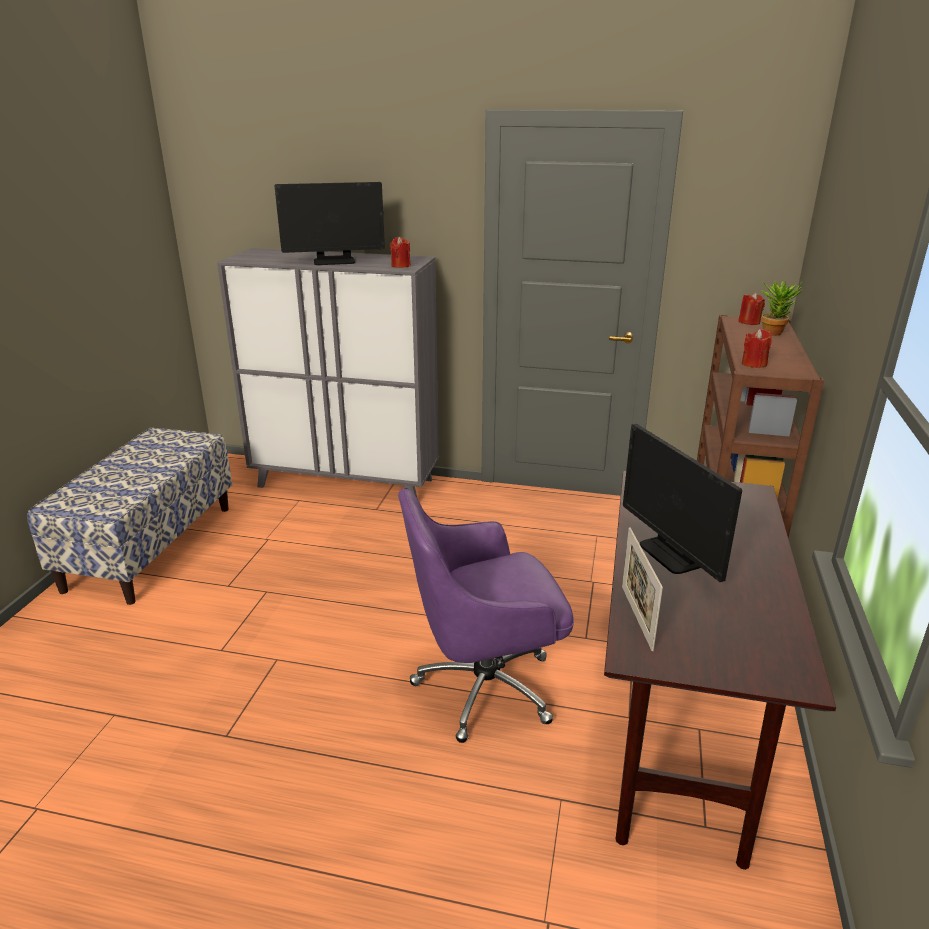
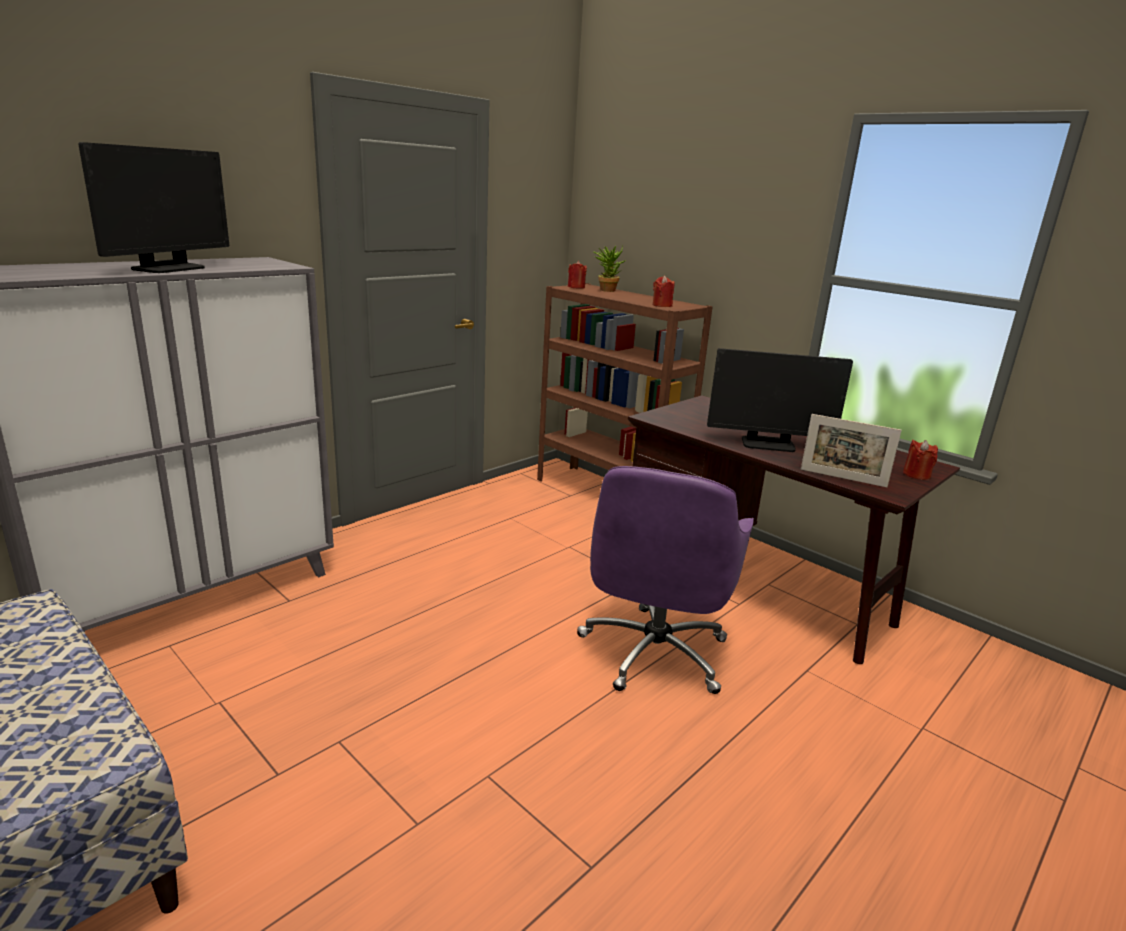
camera: 60 degrees left, 5 degrees down
red candle [390,237,411,268] -> red candle moved to [903,440,938,480]

